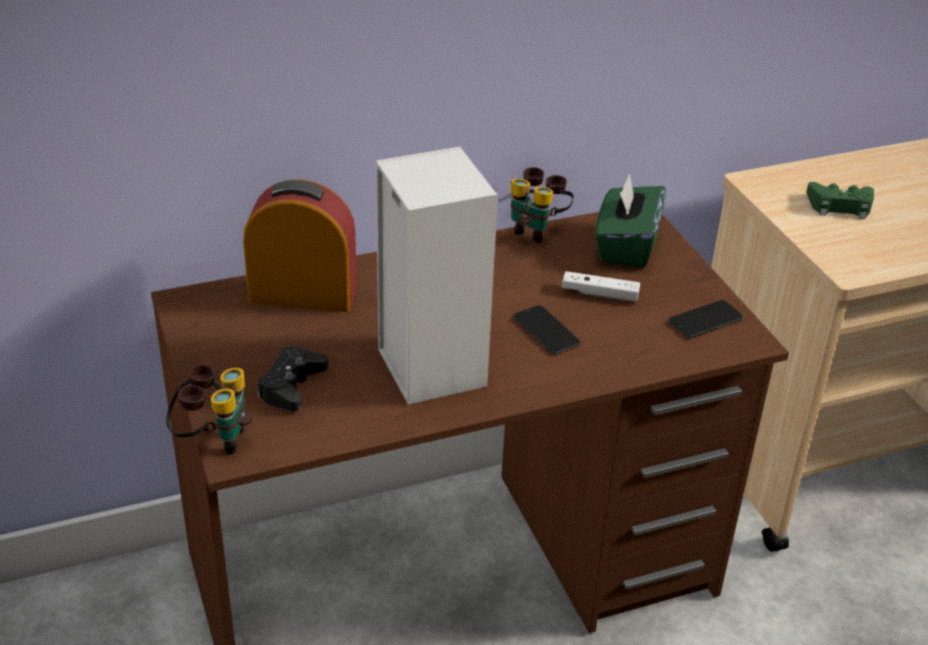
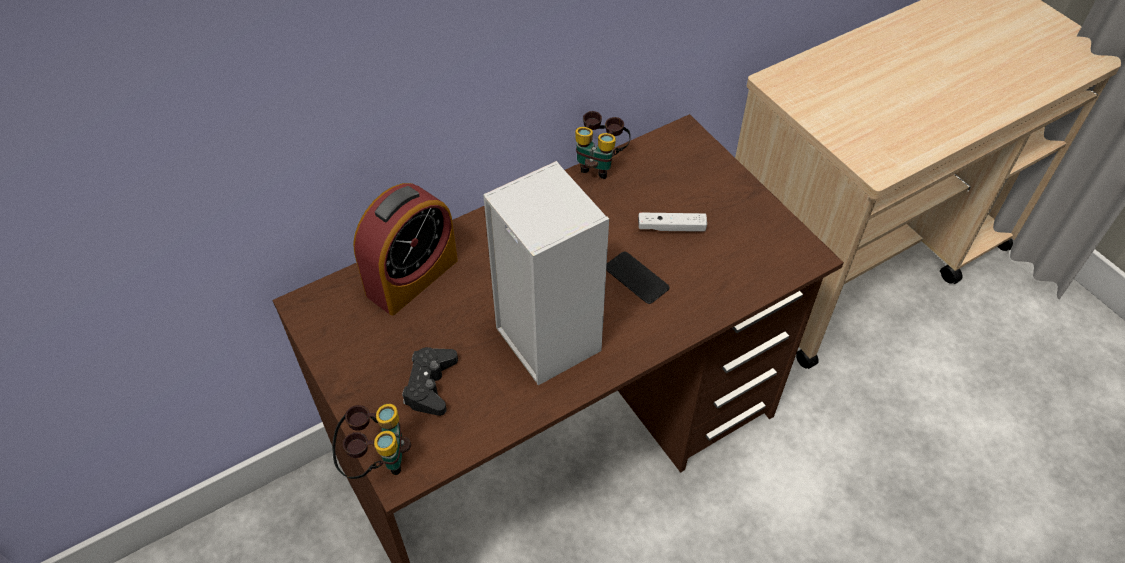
camera: 10 degrees left, 15 degrees up
alarm clock [243,180,357,312] -> alarm clock turned 135 degrees clockwise [353,183,458,315]
green tissue box [595,174,666,268] -> none
phone [668,300,744,338] -> none
green game controller [806,182,874,219] -> none

